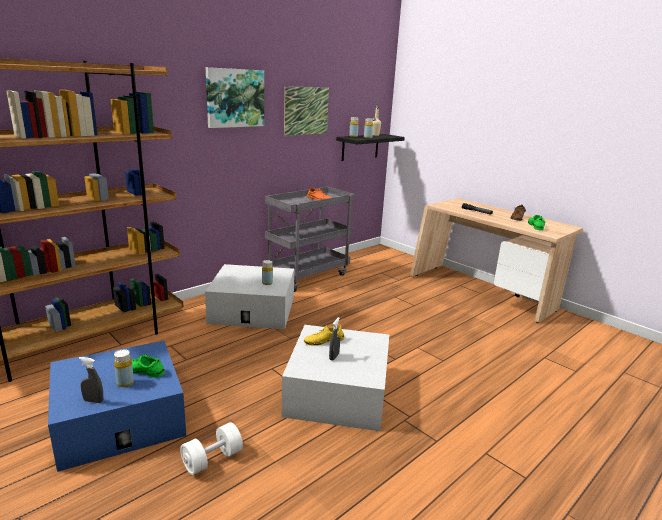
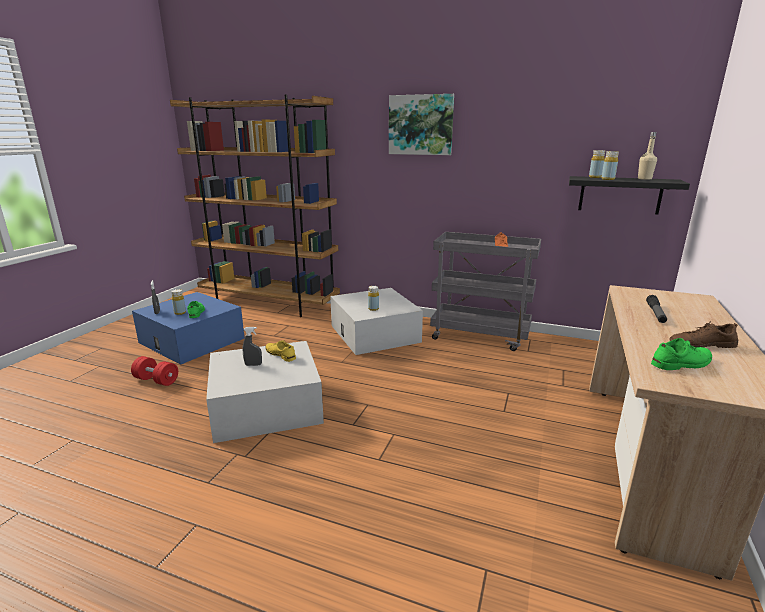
camera: 65 degrees right, 0 degrees up
white dumbbell [180,422,243,475] -> red dumbbell [131,356,178,386]
picture [284,86,329,136] -> none

